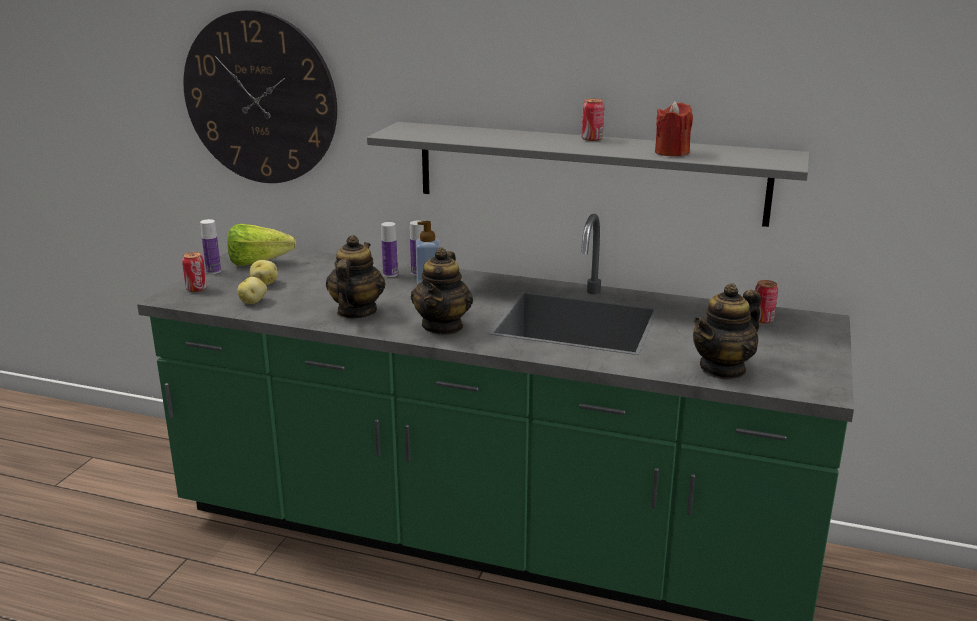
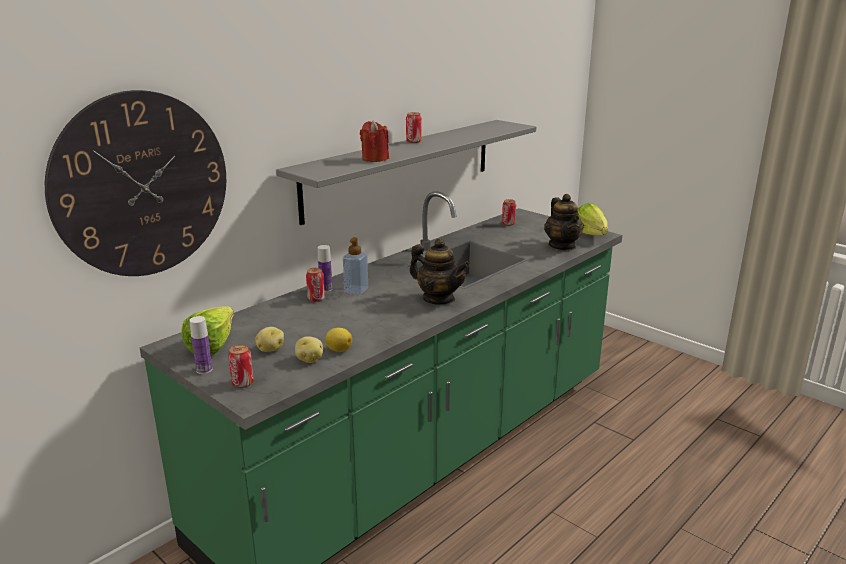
camera: 65 degrees left, 0 degrees up
teapot [326,235,385,318] -> none
bottle [381,222,398,277] -> can [306,268,325,302]
red candle [655,101,693,156] -> red candle moved to [360,120,389,162]
none -> lemon [325,328,352,352]
none -> lettuce [577,203,608,235]

